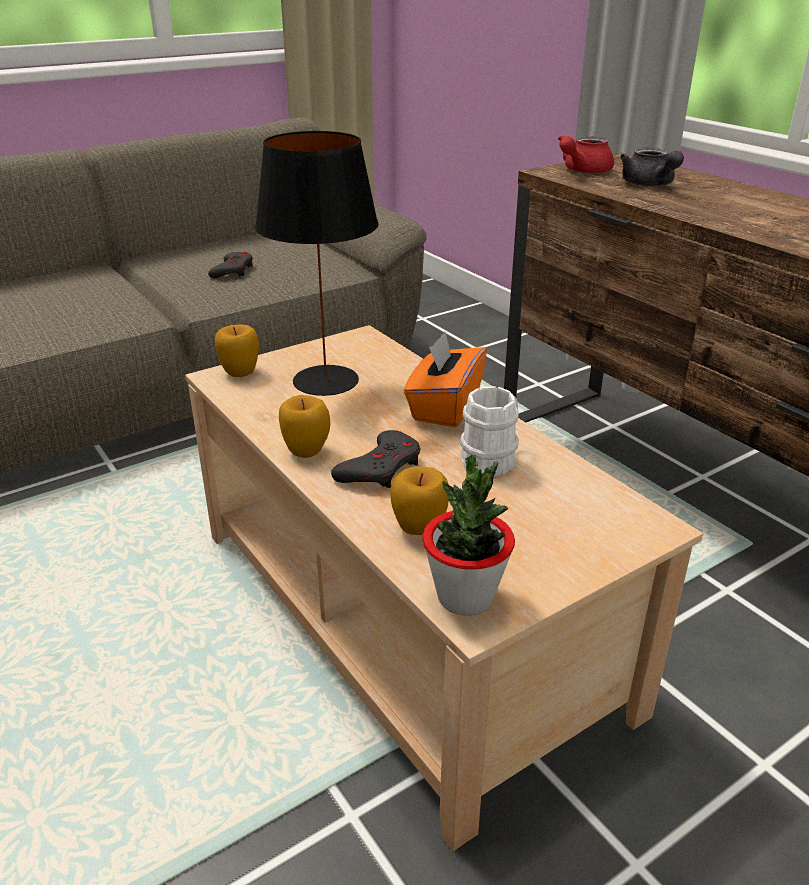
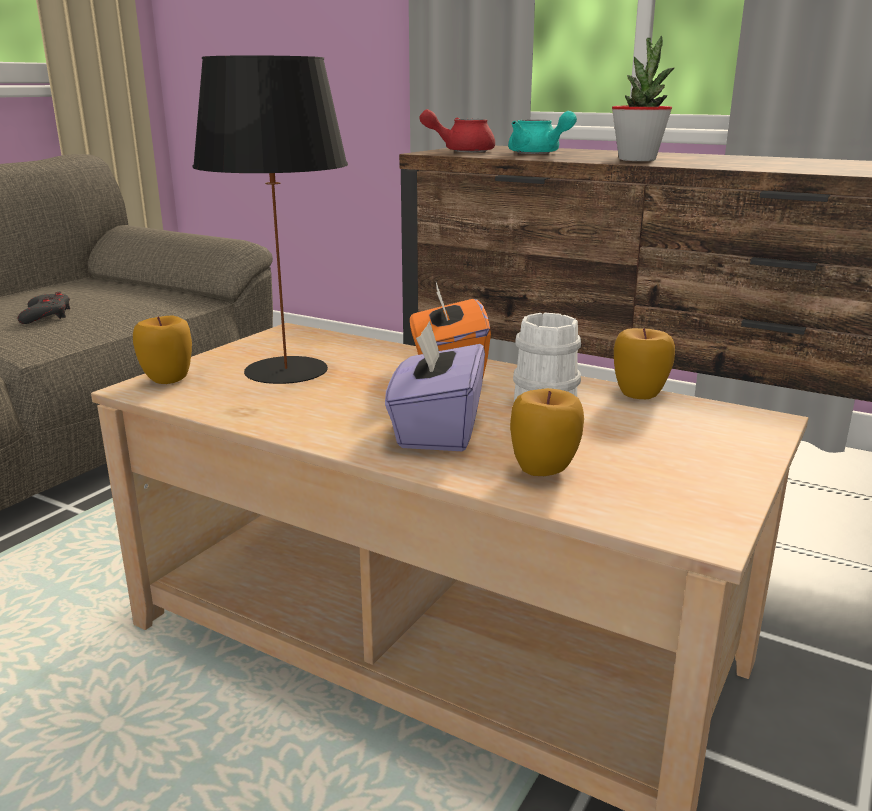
camera: 25 degrees left, 10 degrees down
apple [279,395,330,458] -> apple moved to [614,328,675,399]
grey game controller [331,430,420,488] -> purple tissue box [385,321,485,451]
potted plant [422,455,515,616] -> potted plant moved to [612,36,674,161]
red teapot [558,135,614,174] -> red teapot turned 60 degrees clockwise [419,109,495,152]
grey teapot [620,148,684,187] -> turquoise teapot [508,111,577,154]

